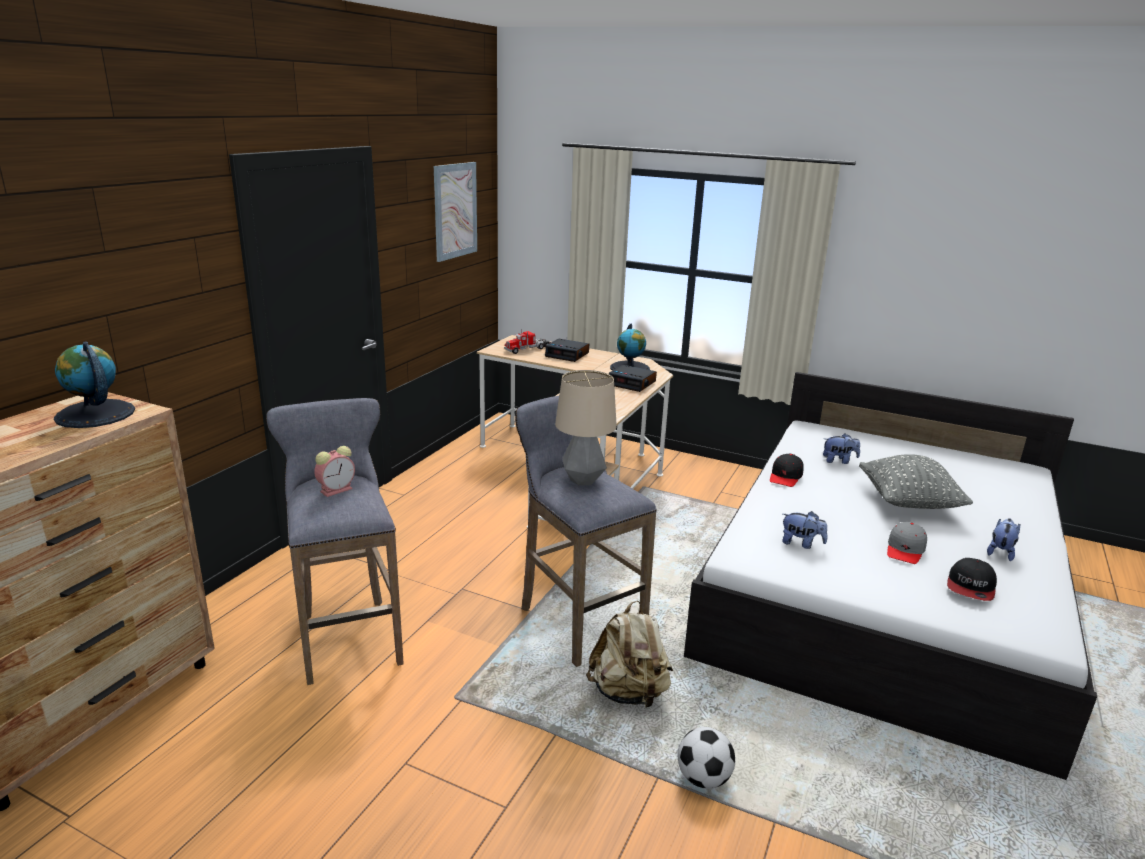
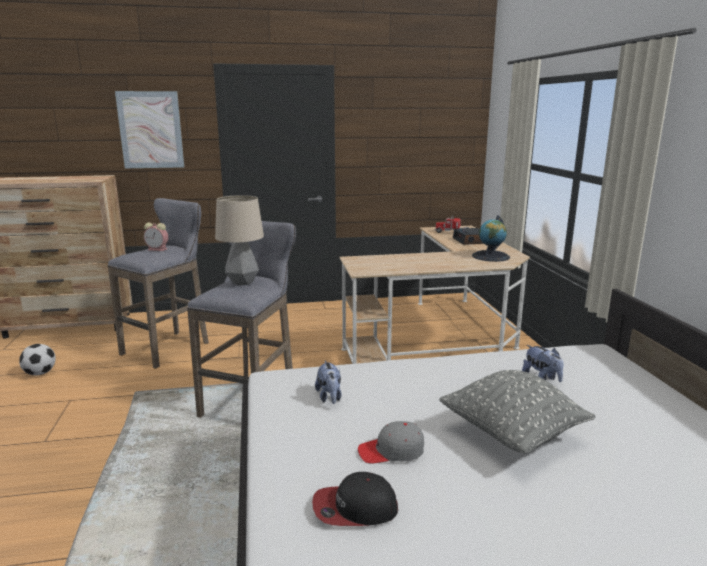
camera: 55 degrees right, 5 degrees down
globe [54,341,135,428] -> none
picture [434,162,477,262] -> picture moved to [115,91,184,168]
beige backpack [586,601,673,708] -> none
alarm clock [609,365,657,392] -> none
football [677,727,735,789] -> football moved to [19,344,56,376]
black cap [770,454,804,487] -> none
plush toy [987,518,1020,561] -> none

